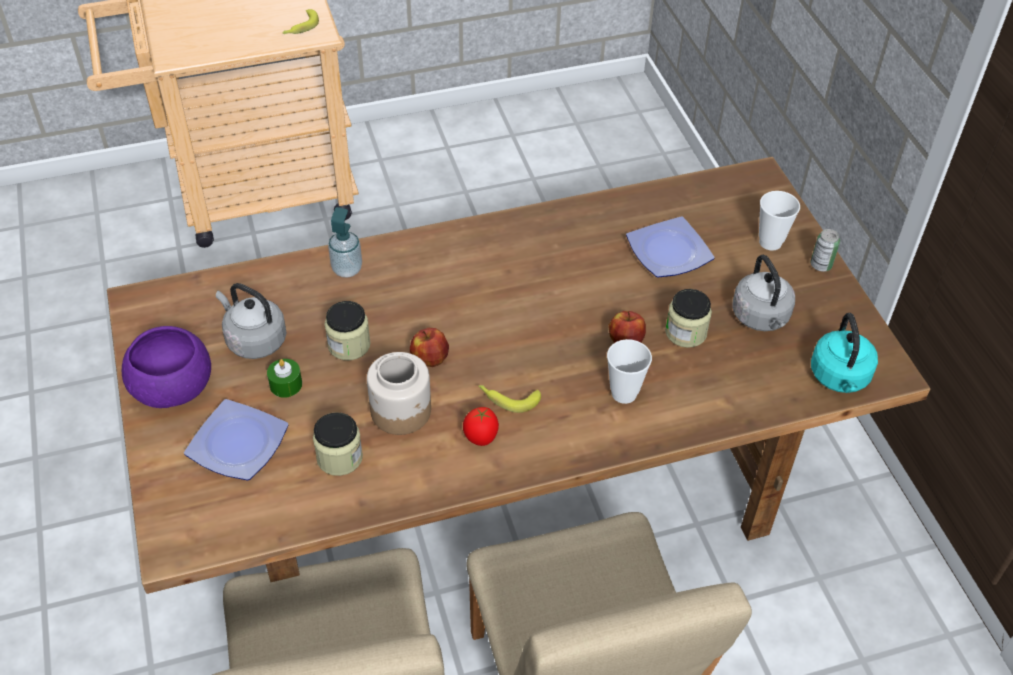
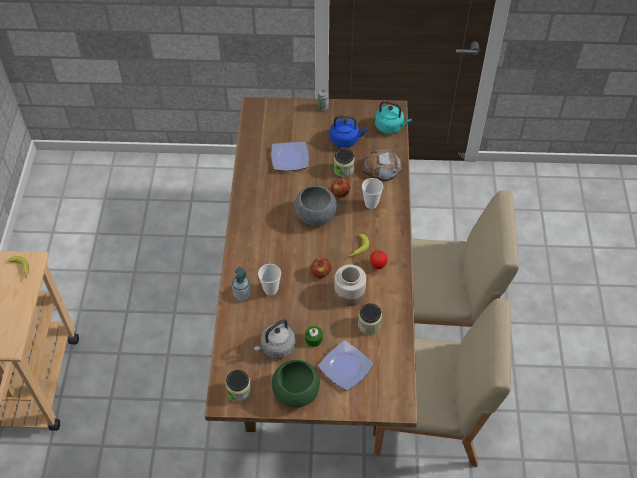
camera: 70 degrees left, 5 degrees up
purple bowl [122,326,211,408] -> green bowl [272,360,320,408]
jar [324,301,371,360] -> jar moved to [225,370,252,403]
grey kettle [732,255,795,331] -> blue kettle [330,115,368,148]
cup [759,191,800,251] -> cup moved to [258,264,281,296]
none -> grey bowl [295,186,337,226]
none -> bread [363,149,402,181]

